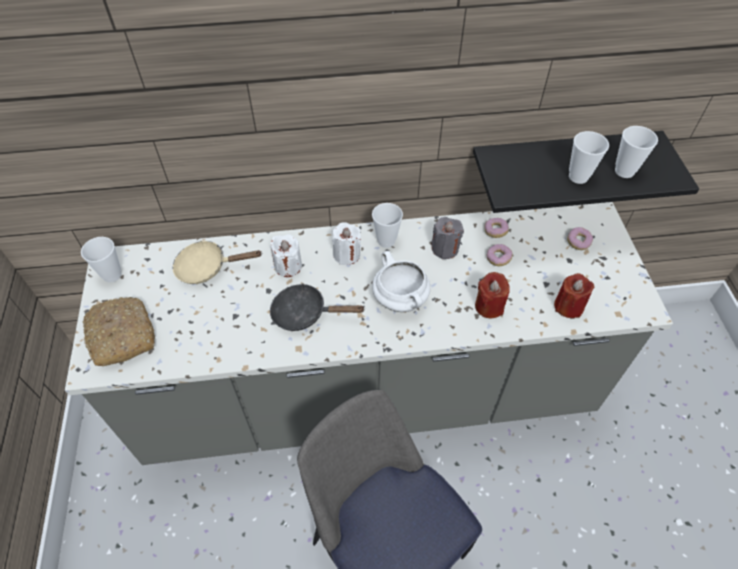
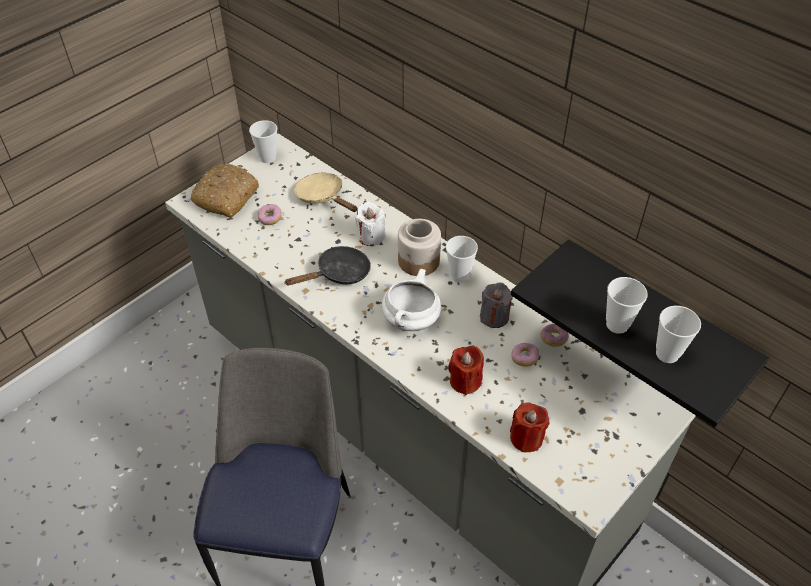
camera: 50 degrees right, 5 degrees down
black frying pan [270,283,365,331] -> black frying pan turned 90 degrees clockwise [284,246,371,286]
white candle [332,222,361,265] -> jar [398,219,441,276]
donut [567,227,593,250] -> donut moved to [258,204,282,225]

